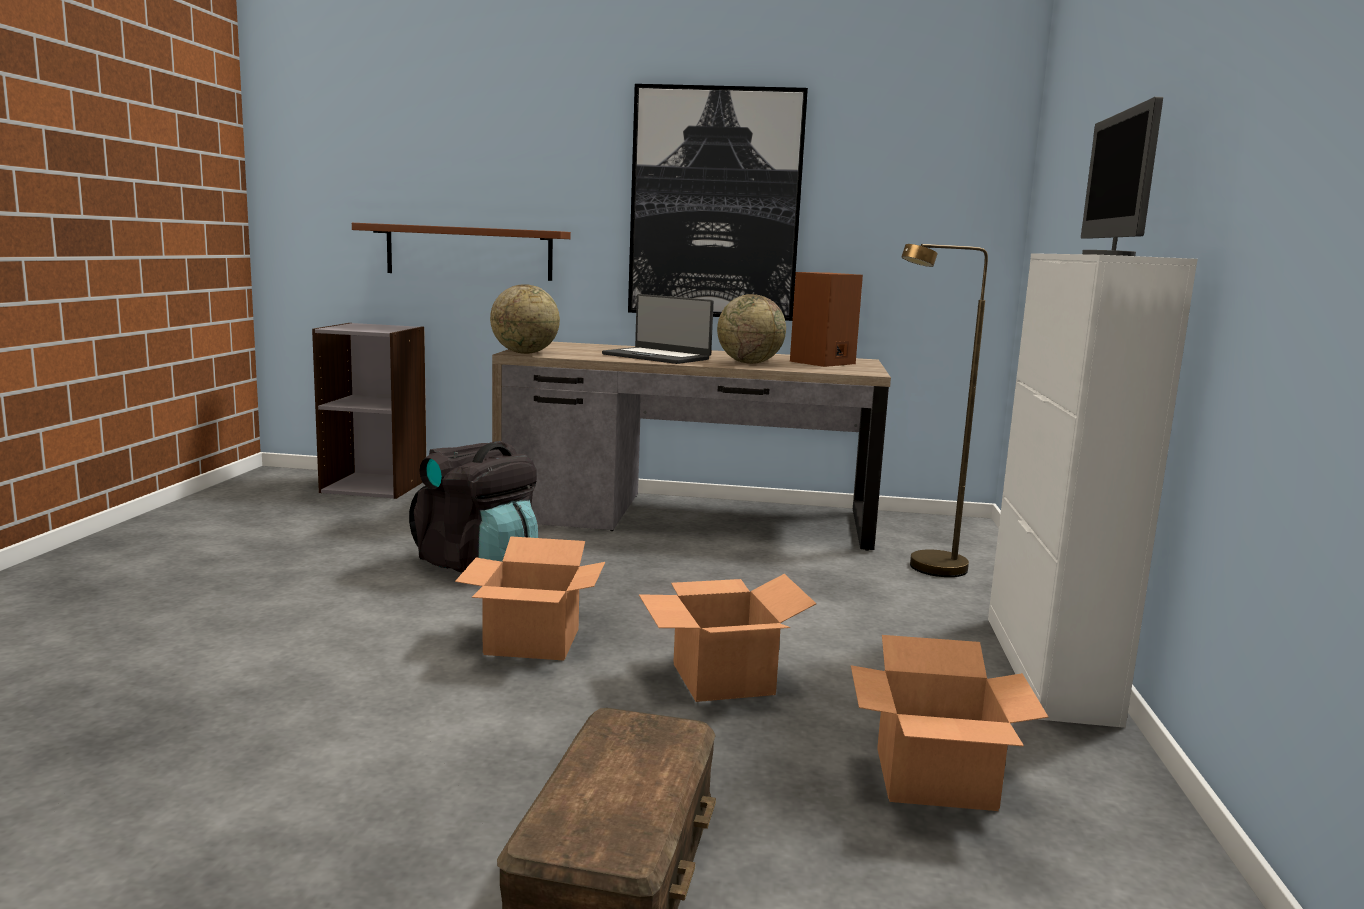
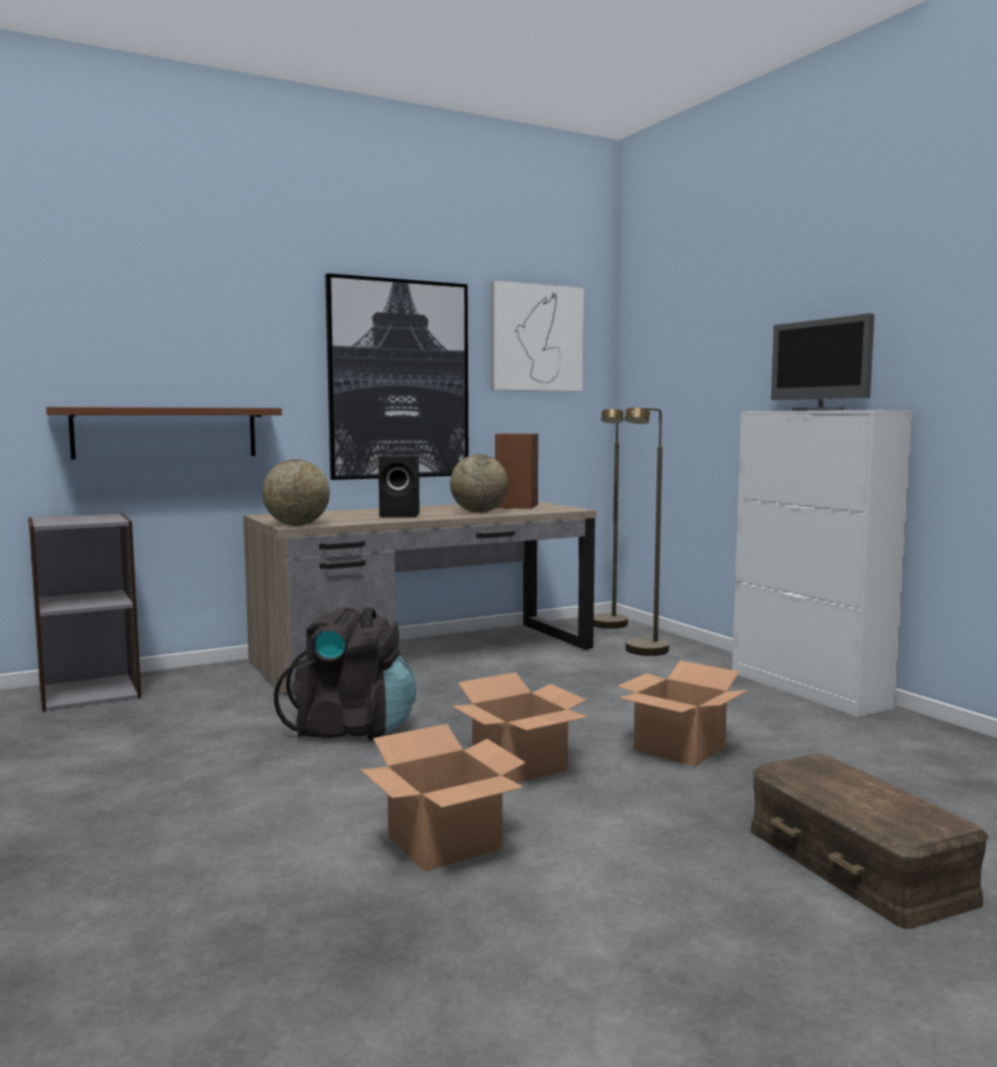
camera: 35 degrees left, 5 degrees down
laptop [602,294,714,364] -> black speaker [378,455,420,518]
cardboard box [851,635,1049,811] -> cardboard box moved to [360,724,526,871]
none -> picture [491,281,584,391]
none -> brown floor lamp [594,409,628,629]

